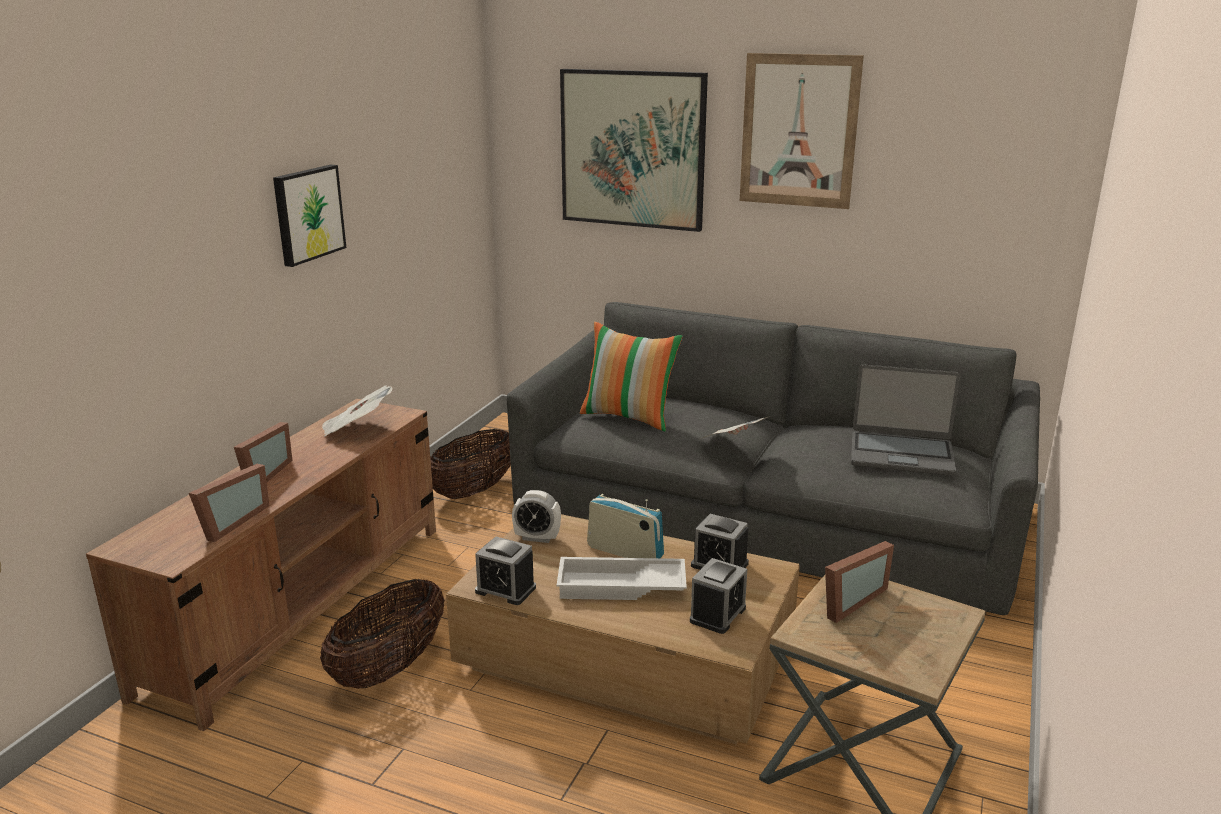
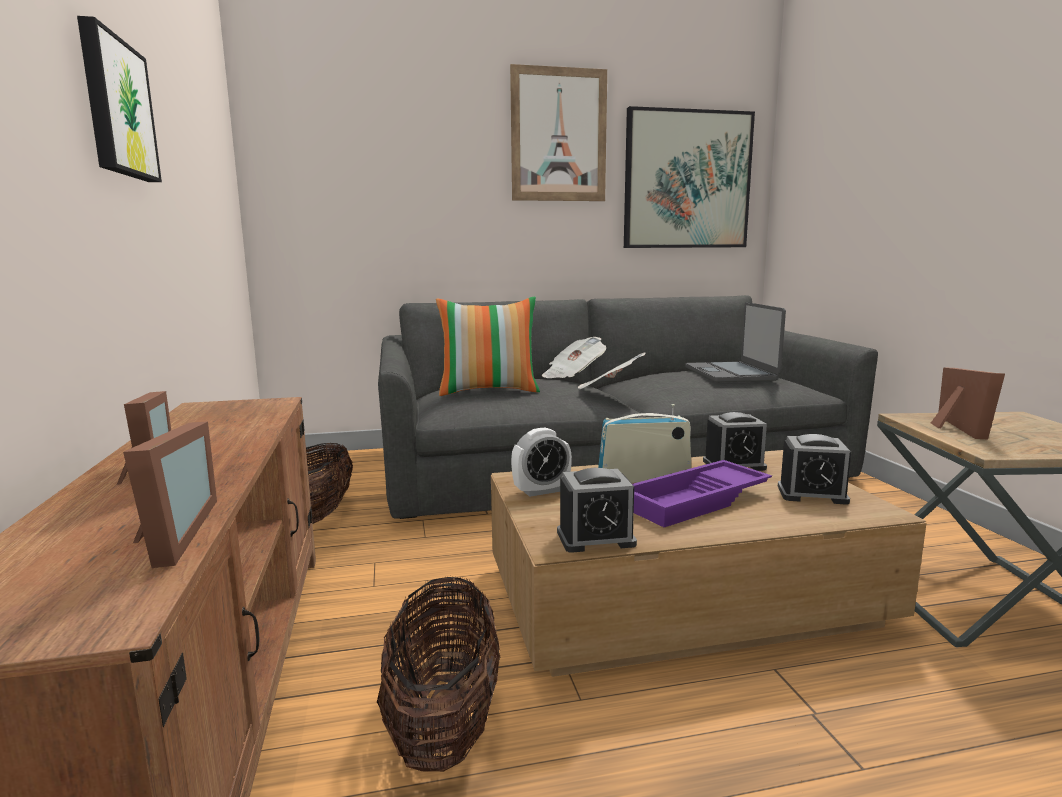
camera: 35 degrees left, 10 degrees down
newspaper [322,385,392,437] -> newspaper moved to [542,337,606,378]
white tray [557,557,687,600] -> purple tray [633,460,772,527]
picture [560,69,708,232] -> picture moved to [624,106,755,248]
alarm clock [690,558,747,634] -> alarm clock turned 105 degrees clockwise [778,434,851,505]
laptop [851,364,960,476] -> laptop turned 105 degrees clockwise [685,302,786,382]

